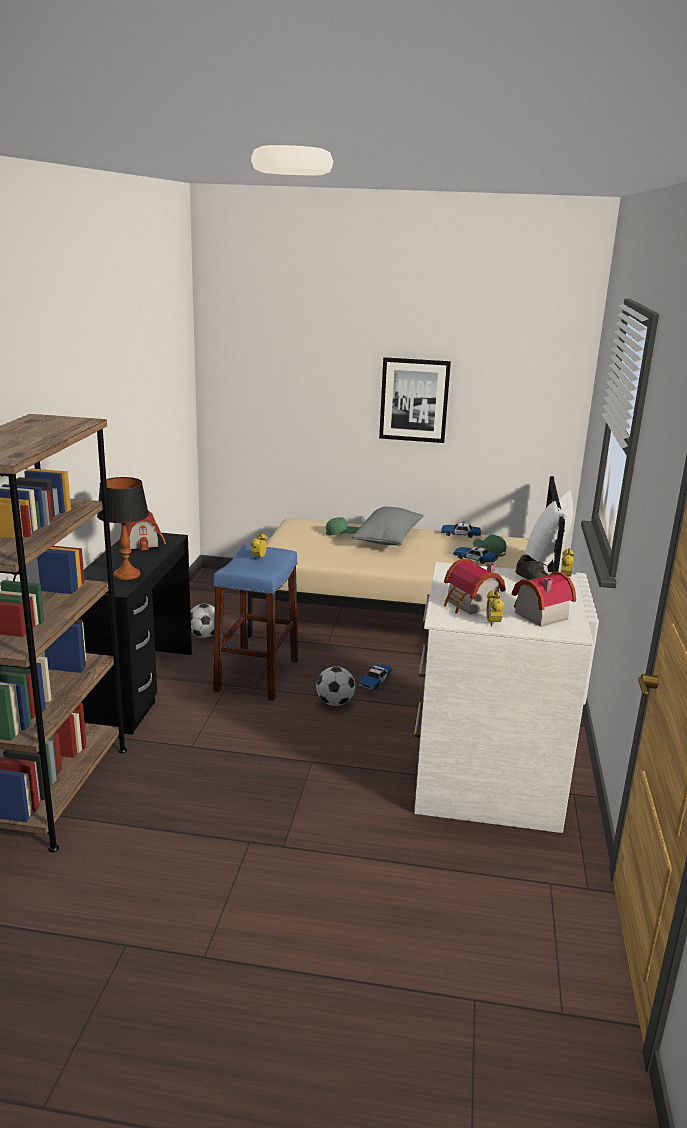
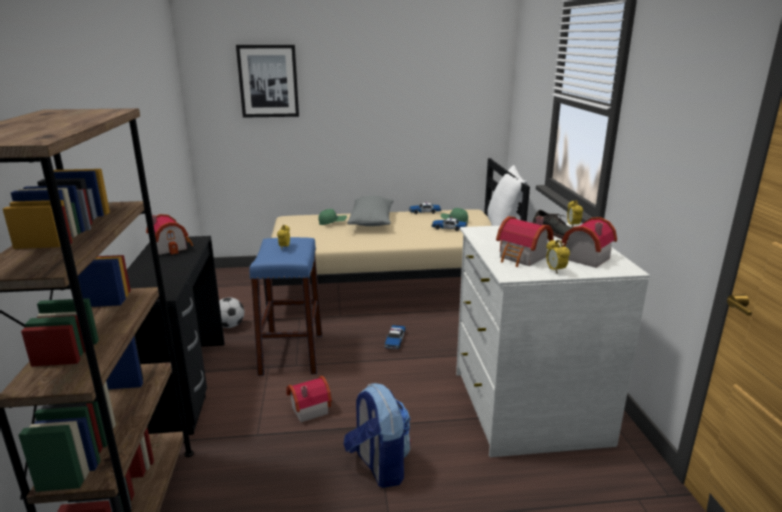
camera: 15 degrees left, 0 degrees up
table lamp [97,477,149,580] -> none
football [316,666,355,706] -> none
picture [379,357,451,443] -> picture moved to [236,45,299,118]
none -> toy house [286,376,332,423]
none -> backpack [344,383,411,488]

